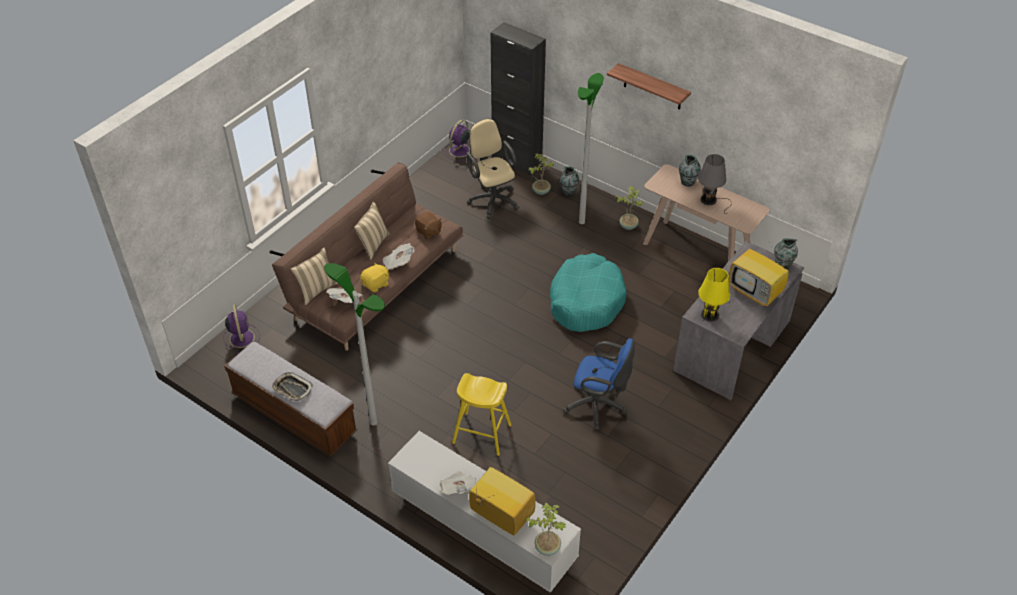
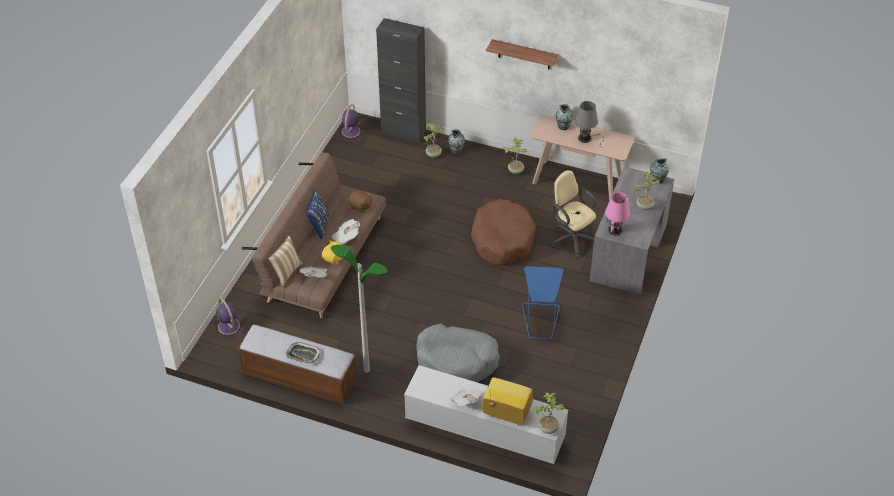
camera: 15 degrees left, 0 degrees up
beige pillow [354,202,390,260] -> blue pillow [306,190,329,239]
yellow stool [452,373,511,456] -> grey dog bed [416,324,500,383]
beige office chair [466,119,519,219] -> beige office chair moved to [551,170,596,258]
turquoise dog bed [550,253,627,332] -> brown dog bed [471,199,536,266]
blue office chair [563,338,635,430] -> blue side table [522,266,564,340]
floor lamp [578,73,604,224] -> none
yellow table lamp [698,268,730,322] -> pink table lamp [605,192,630,235]
television [729,242,789,306] -> potted plant [635,171,660,210]

